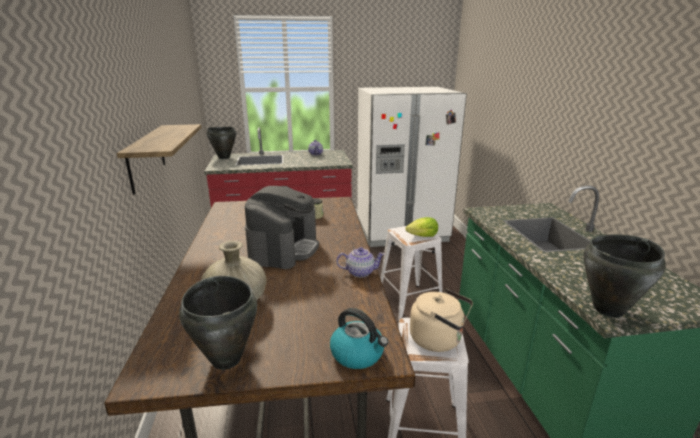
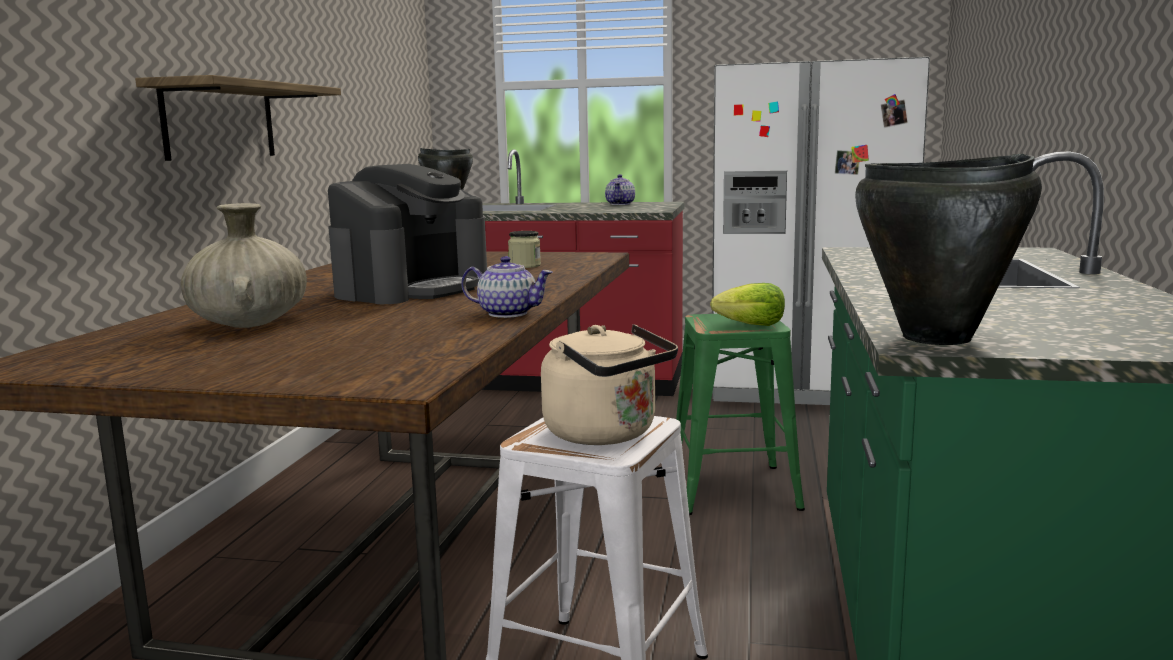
camera: 20 degrees right, 10 degrees down
black cooking pot [179,276,257,370] -> none
kettle [330,308,388,369] -> none
white stool [380,226,443,322] -> green stool [676,314,805,515]

